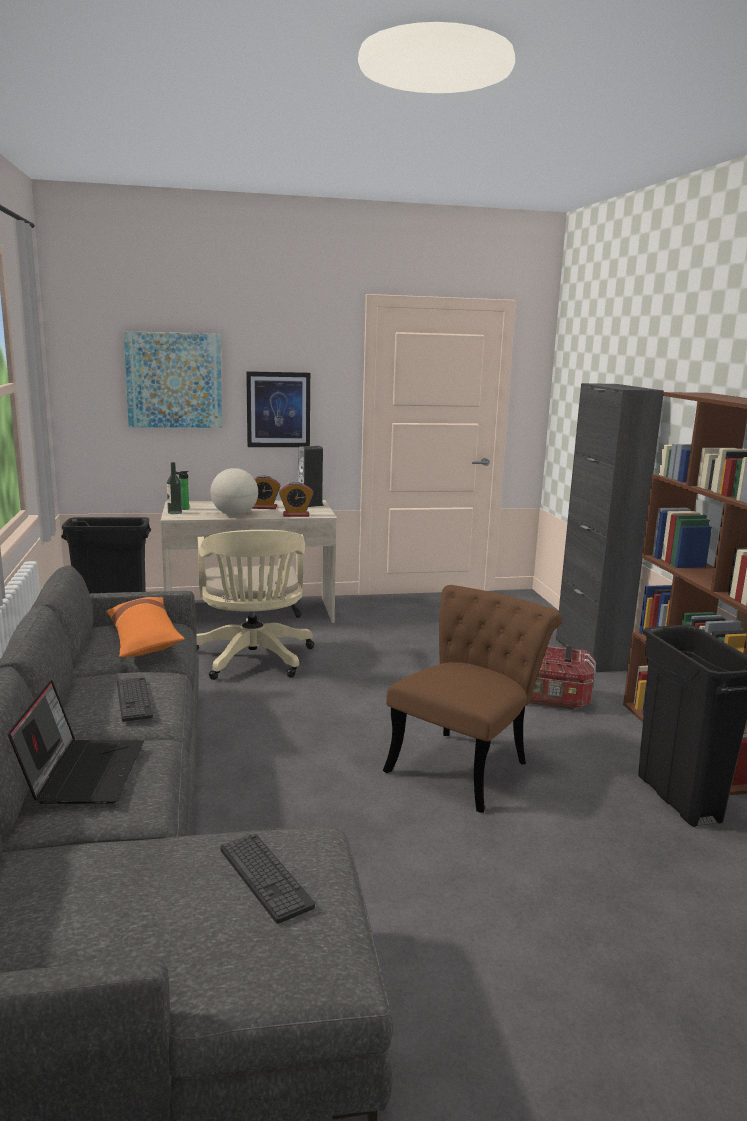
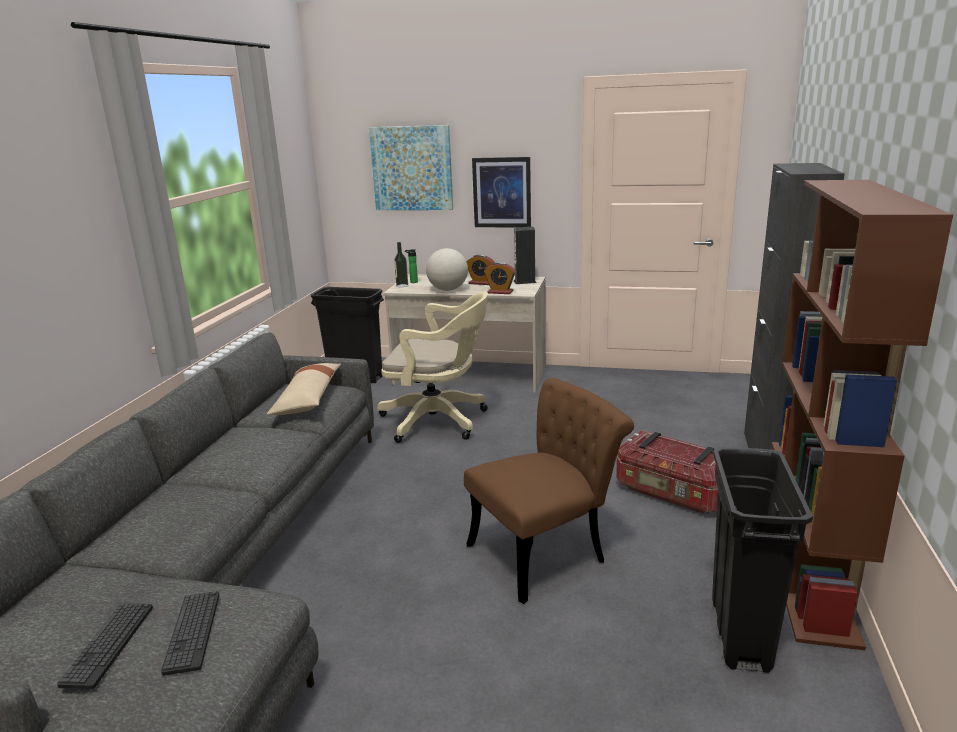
camera: 25 degrees right, 5 degrees up
laptop [8,680,144,804] -> none
orange pillow [106,597,185,657] -> beige pillow [267,363,341,415]
keyboard [117,677,153,722] -> keyboard moved to [57,603,153,689]
beige office chair [196,530,314,680] -> beige office chair turned 90 degrees counterclockwise [377,292,488,443]

